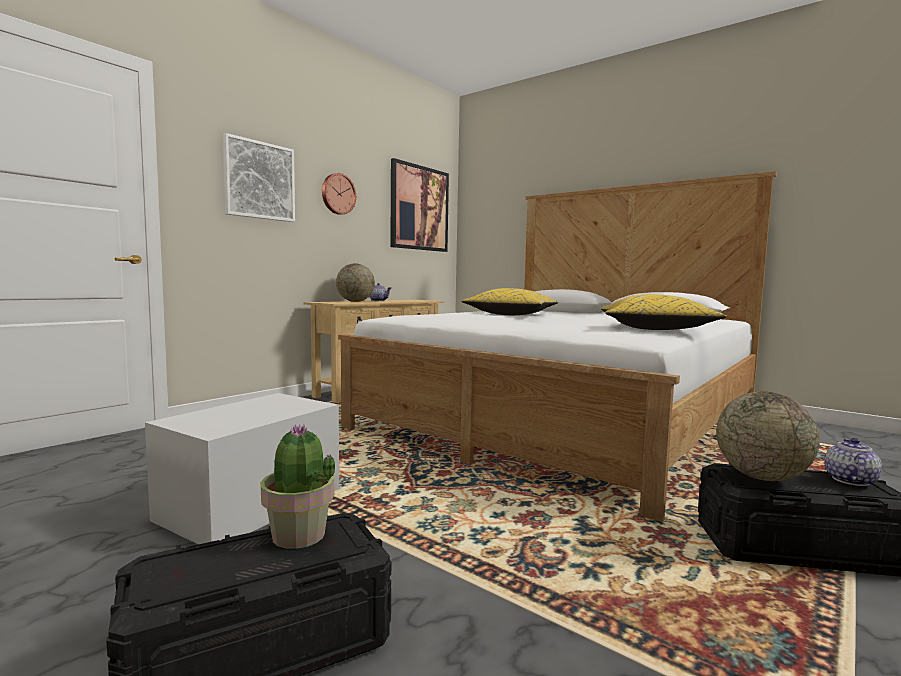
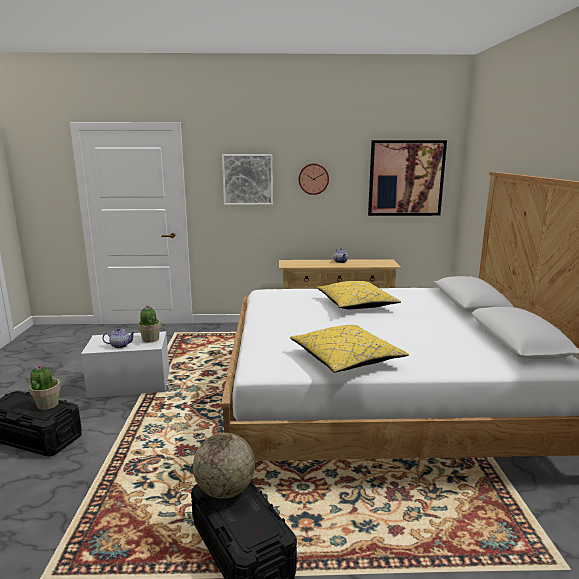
camera: 50 degrees right, 10 degrees up
globe [336,263,375,302] -> none
teapot [825,438,882,486] -> teapot moved to [103,328,136,348]
none -> potted plant [138,305,161,343]

